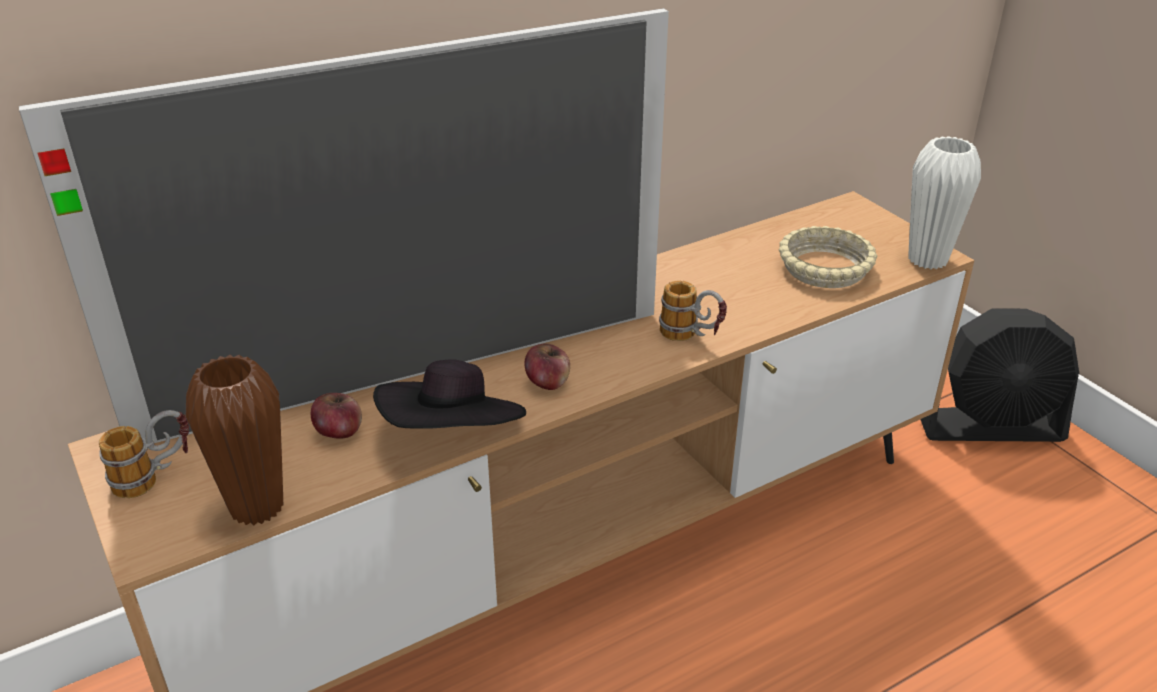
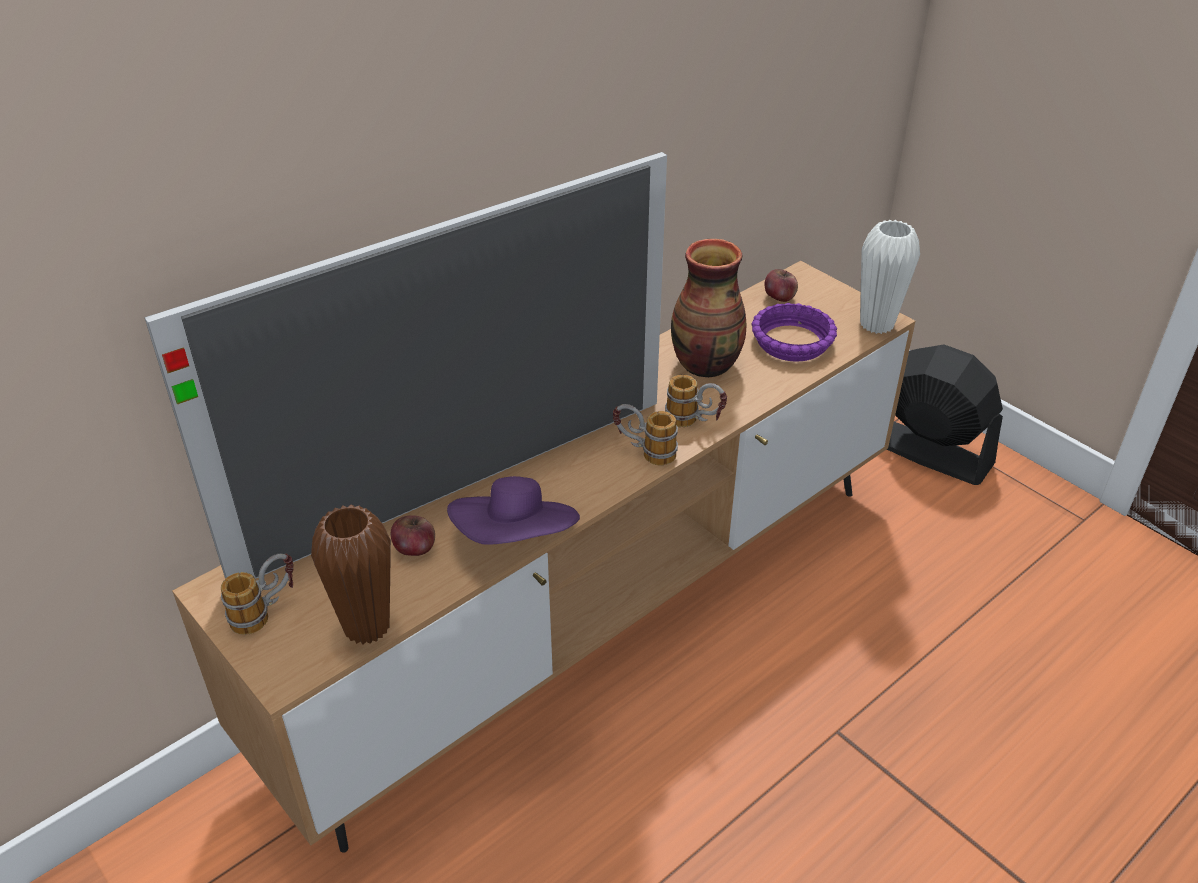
camera: 10 degrees left, 5 degrees up
black hat [373,359,526,428] -> purple hat [447,476,580,545]
apple [524,344,570,390] -> apple moved to [764,269,798,302]
beige bowl [779,226,878,288] -> purple bowl [751,303,837,361]
black fan [920,308,1079,442] -> black fan turned 135 degrees counterclockwise [887,345,1003,485]
none -> mug [613,404,678,465]
none -> vase [671,239,747,377]

